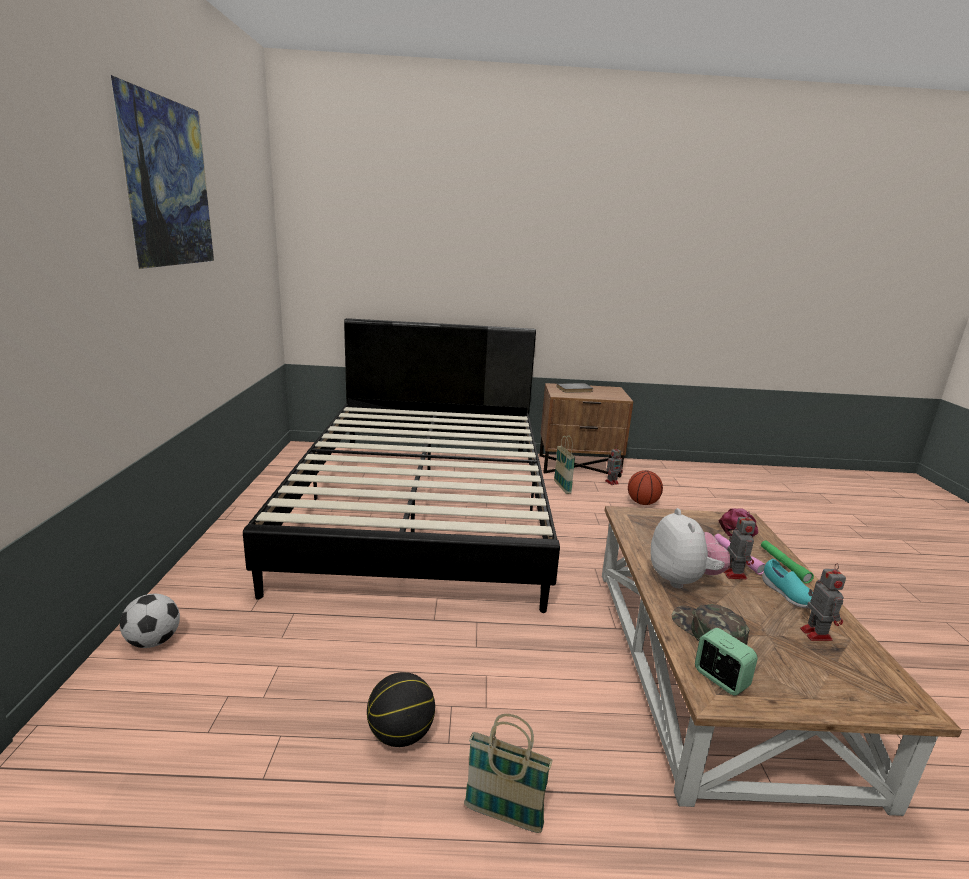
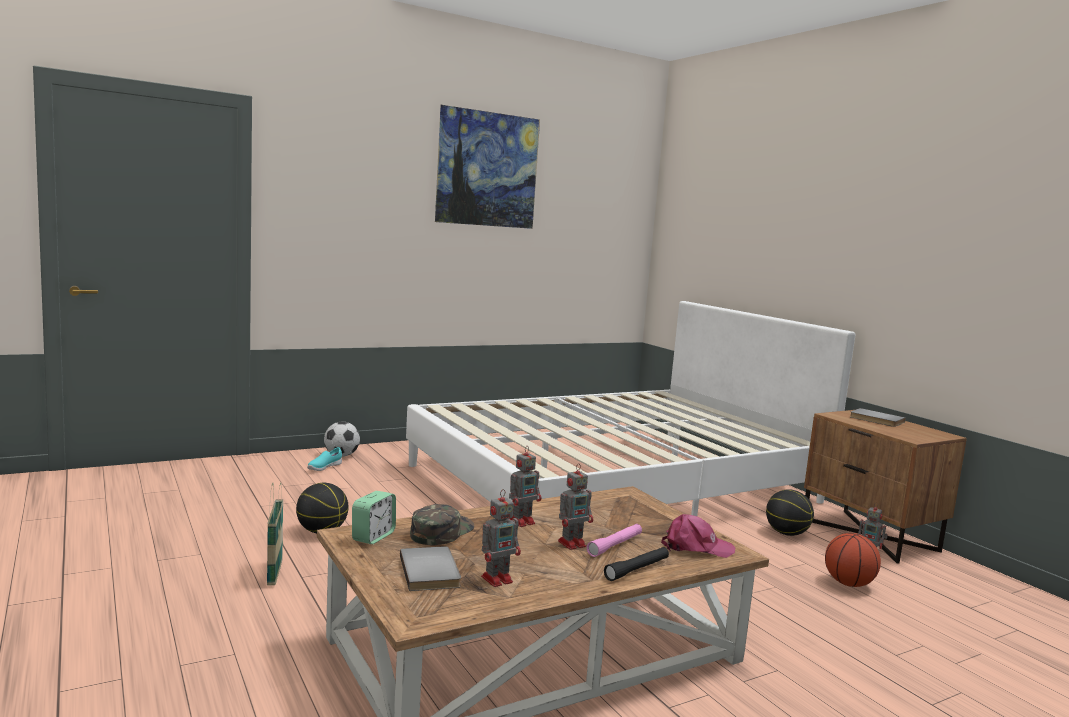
camera: 60 degrees right, 10 degrees down
black bed [243,318,560,613] -> white bed [406,301,855,516]
basket [554,435,575,494] -> basketball [766,489,814,536]
plush toy [651,508,730,589] -> toy robot [509,446,541,527]
green flashlight [761,540,814,584] -> black flashlight [604,547,669,581]
turquoise shoe [762,559,813,608] -> turquoise shoe moved to [307,447,342,471]
none -> grey book [400,546,461,591]

